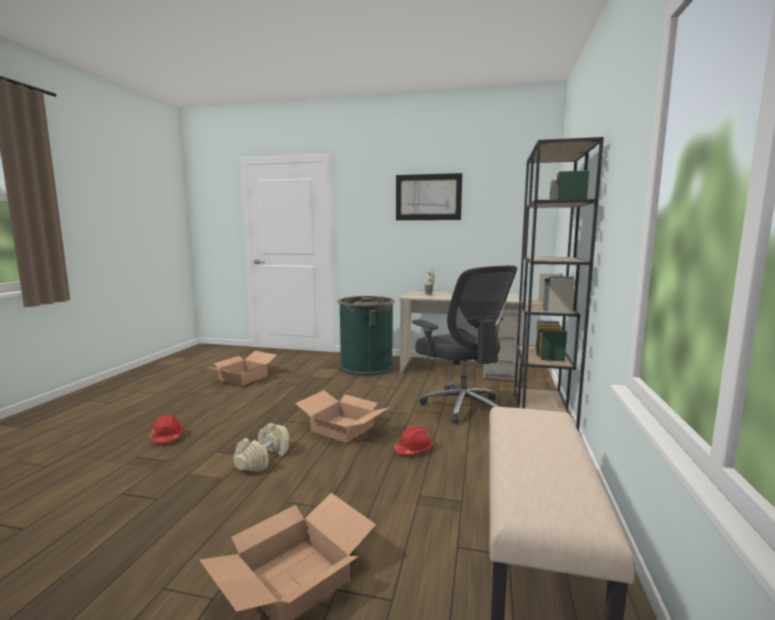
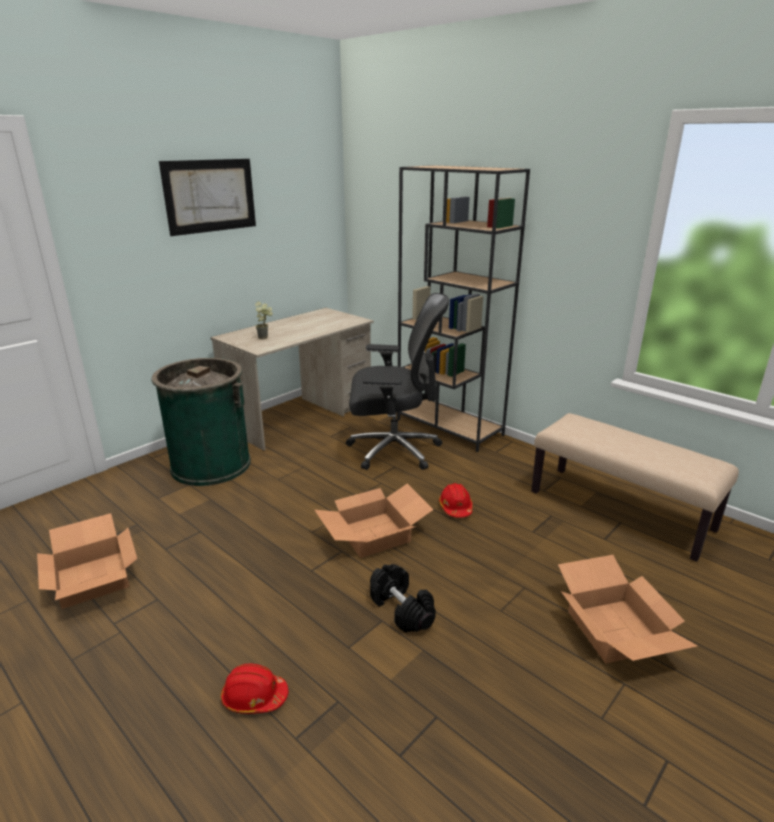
camera: 60 degrees left, 15 degrees up
beige dumbbell [234,423,289,473] -> black dumbbell [370,564,436,633]

